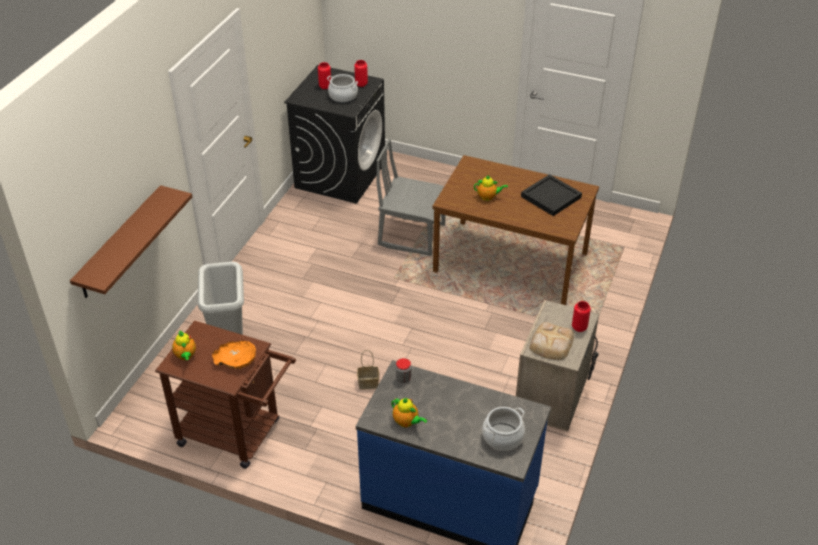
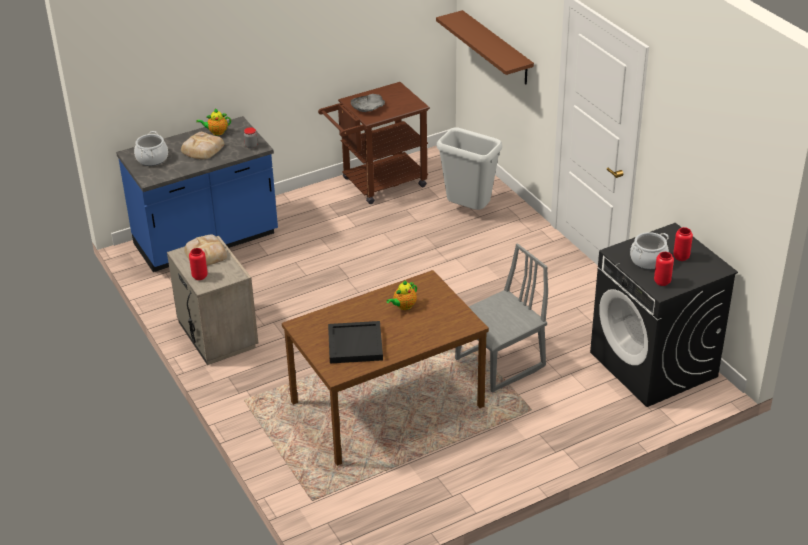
camera: 130 degrees right, 5 degrees down
teapot [172,331,196,360] -> none
orange bowl [212,341,256,369] -> grey bowl [351,94,385,112]
basket [357,350,379,390] -> none
none -> bread [181,132,225,159]

